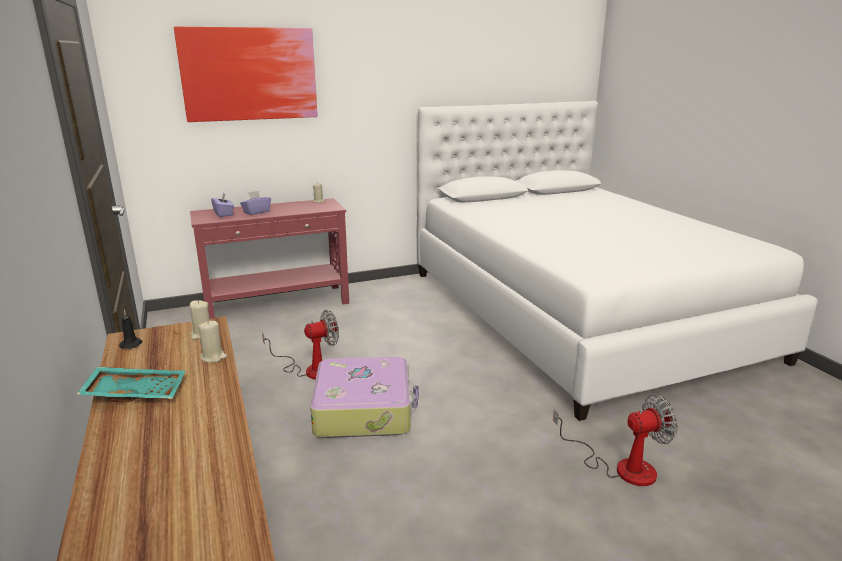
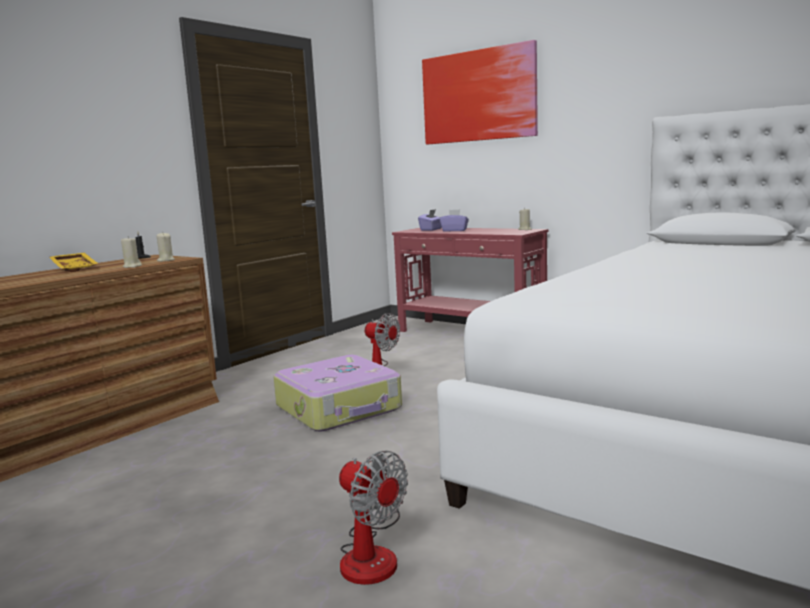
camera: 60 degrees right, 10 degrees down
turquoise tray [76,367,185,402] -> yellow tray [50,252,98,272]

